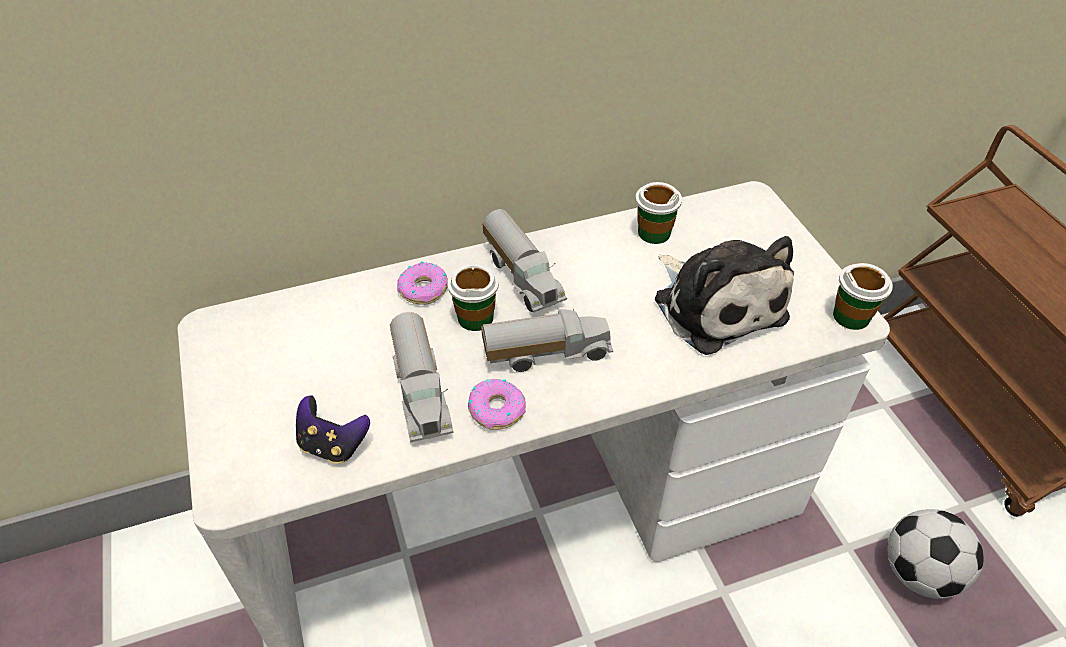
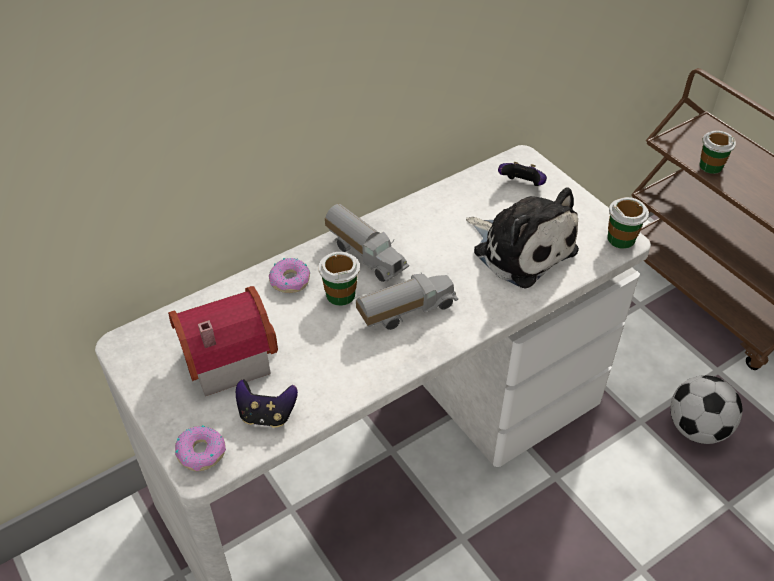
camera: 15 degrees left, 0 degrees up
toy truck [389,312,454,442] -> none
donut [468,379,526,430] -> donut moved to [175,425,226,471]
cup [635,182,682,244] -> cup moved to [699,130,736,174]
none -> toy house [168,286,278,396]
none -> game controller [498,162,547,186]

